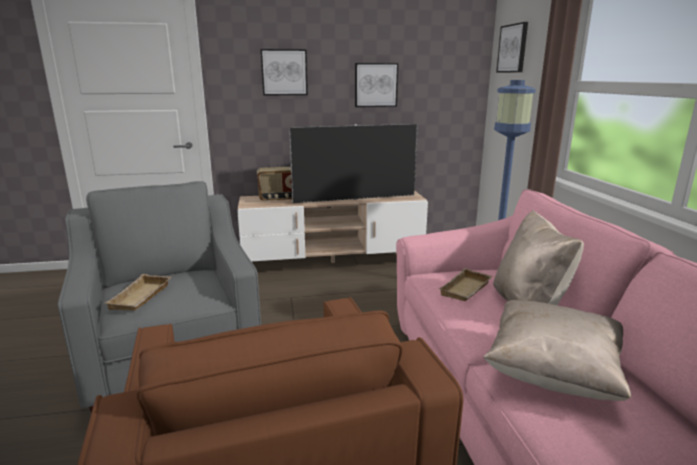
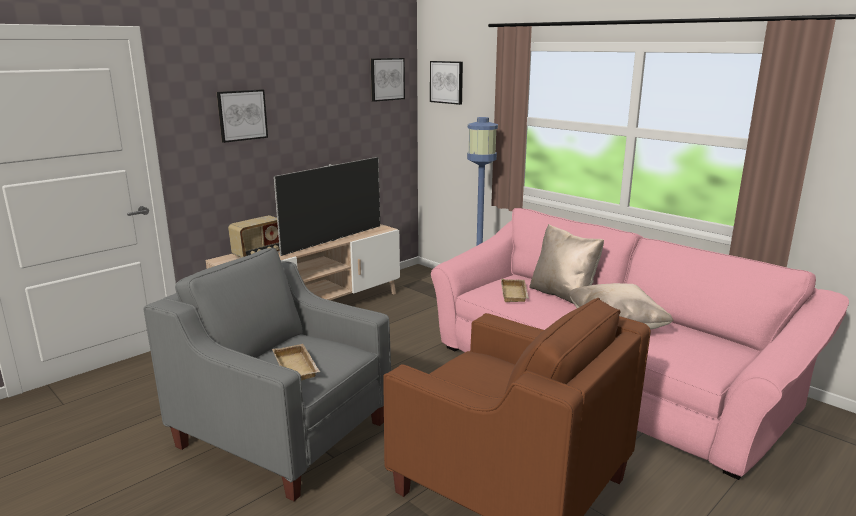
camera: 35 degrees left, 0 degrees up
picture [355,63,398,107] -> picture moved to [371,58,405,102]

